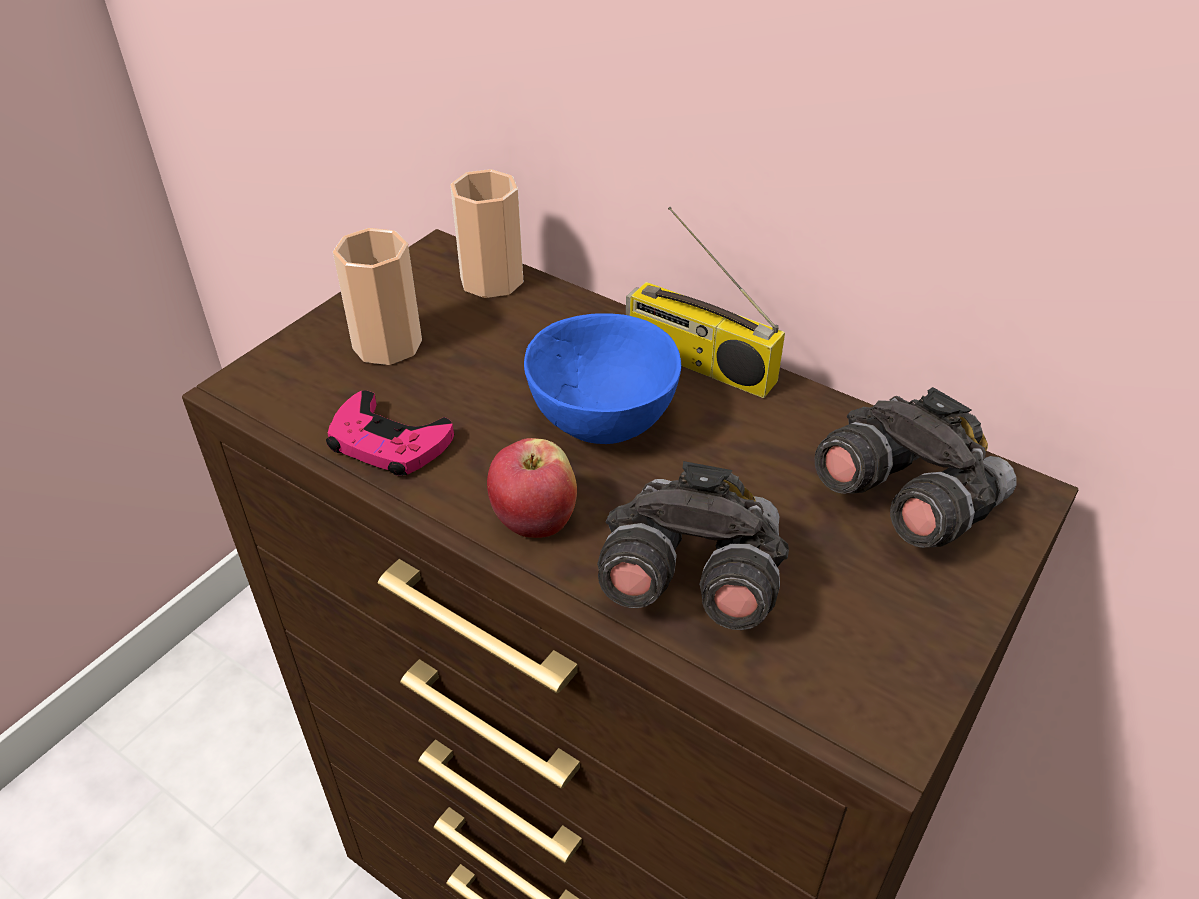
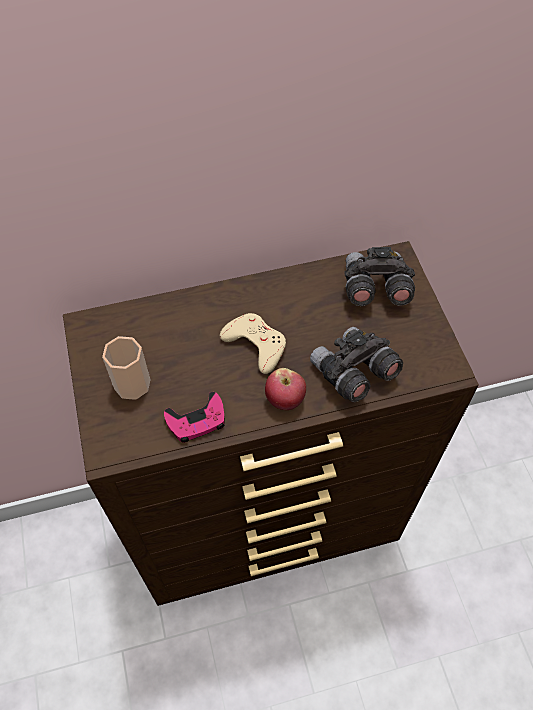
camera: 50 degrees left, 15 degrees up
cup [450,169,524,298] -> none
blue bowl [524,314,681,444] -> beige game controller [220,313,286,374]
radio [626,207,785,398] -> none

